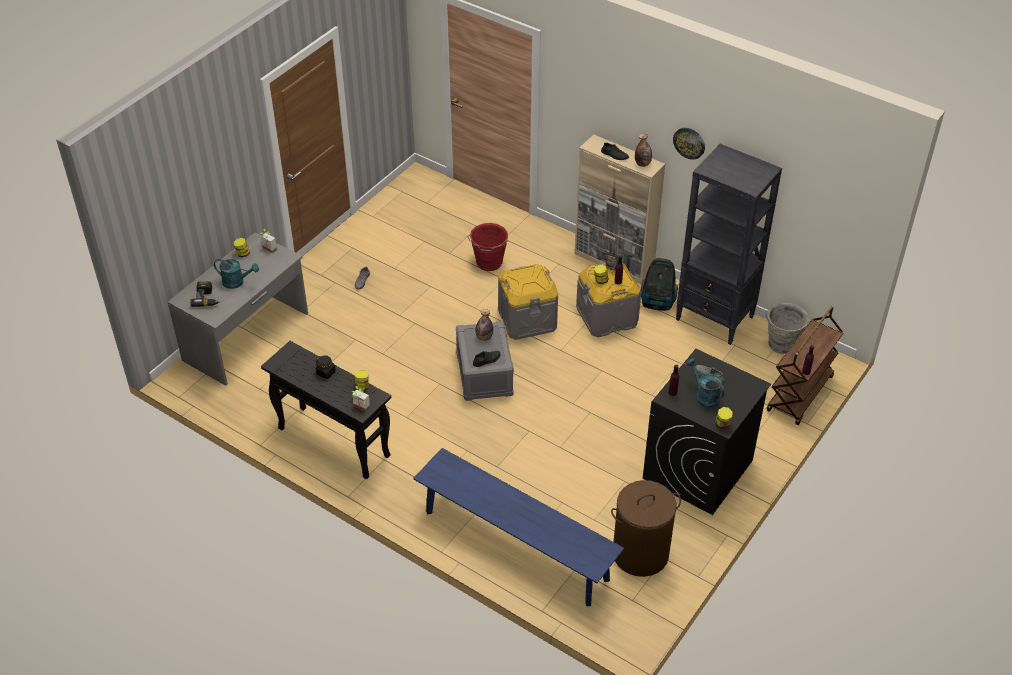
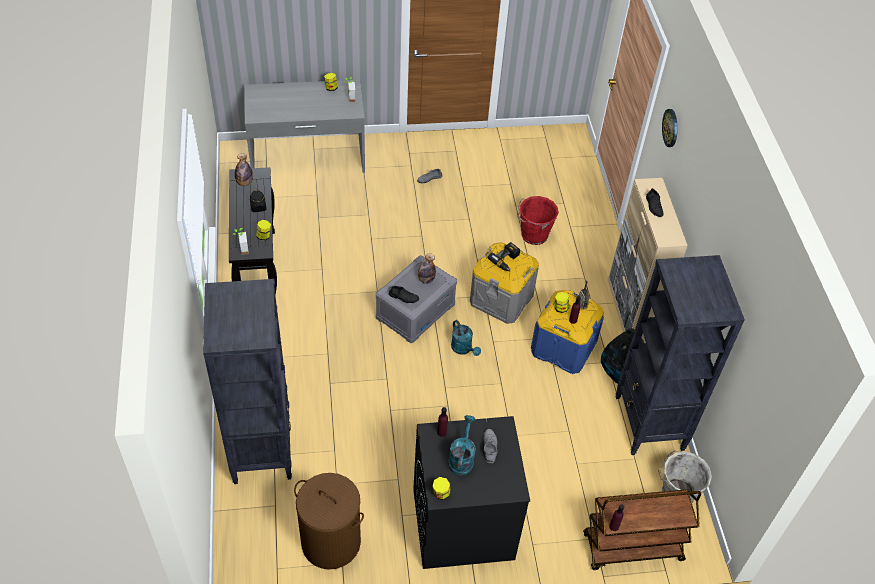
camera: 45 degrees right, 5 degrees up
power drill [190,282,220,307] -> power drill moved to [488,242,520,272]
turquoise watering can [214,259,259,289] -> turquoise watering can moved to [451,320,481,356]
blue bench [413,448,624,606] -> black bookcase [203,279,292,484]
grey storage box [576,263,641,337] -> blue storage box [531,290,604,374]
bottle [635,134,652,167] -> bottle moved to [235,154,253,186]
wall clock [673,128,705,160] -> wall clock moved to [662,109,678,147]

